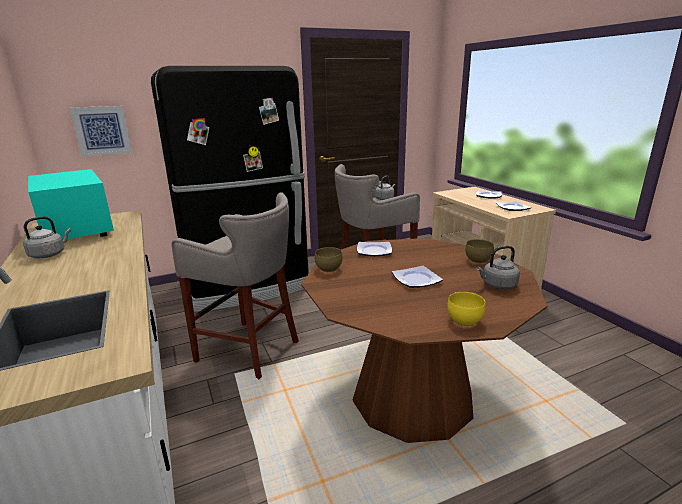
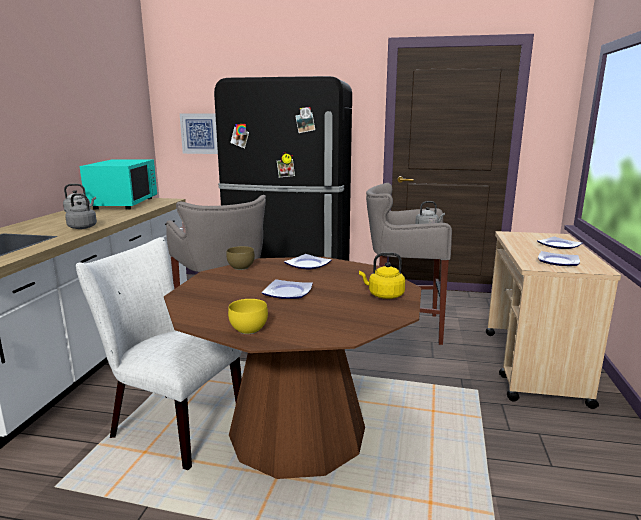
camera: 35 degrees right, 5 degrees down
brown bowl [465,239,494,263] -> yellow kettle [359,252,405,299]
grey kettle [476,246,520,290] -> grey kettle moved to [64,193,97,229]
none -> white chair [76,237,242,470]

